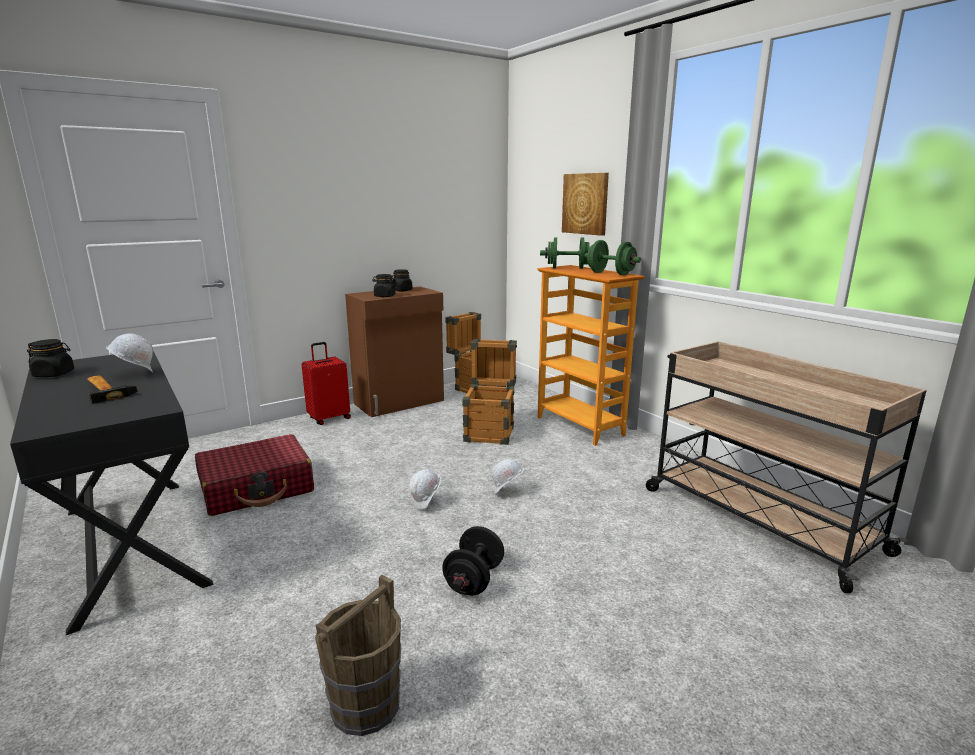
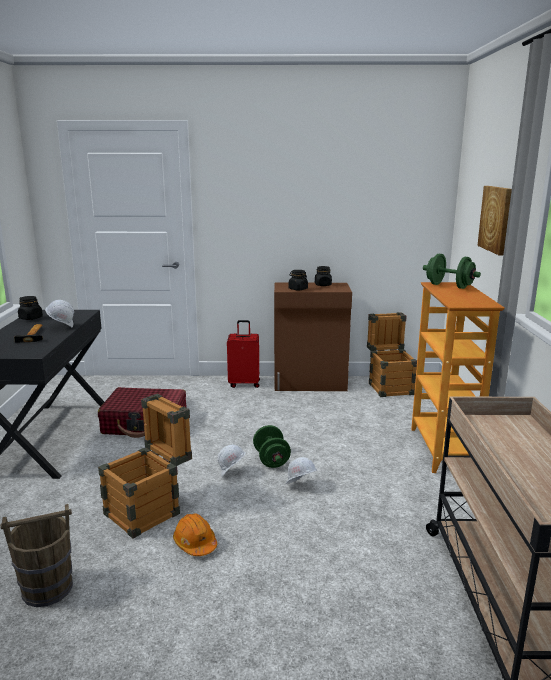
camera: 35 degrees right, 0 degrees up
black dumbbell [442,526,504,596] -> orange hard hat [173,513,217,556]
crate [462,339,517,445] -> crate moved to [98,394,192,538]
green dumbbell [584,240,641,275] -> green dumbbell moved to [253,425,291,468]

